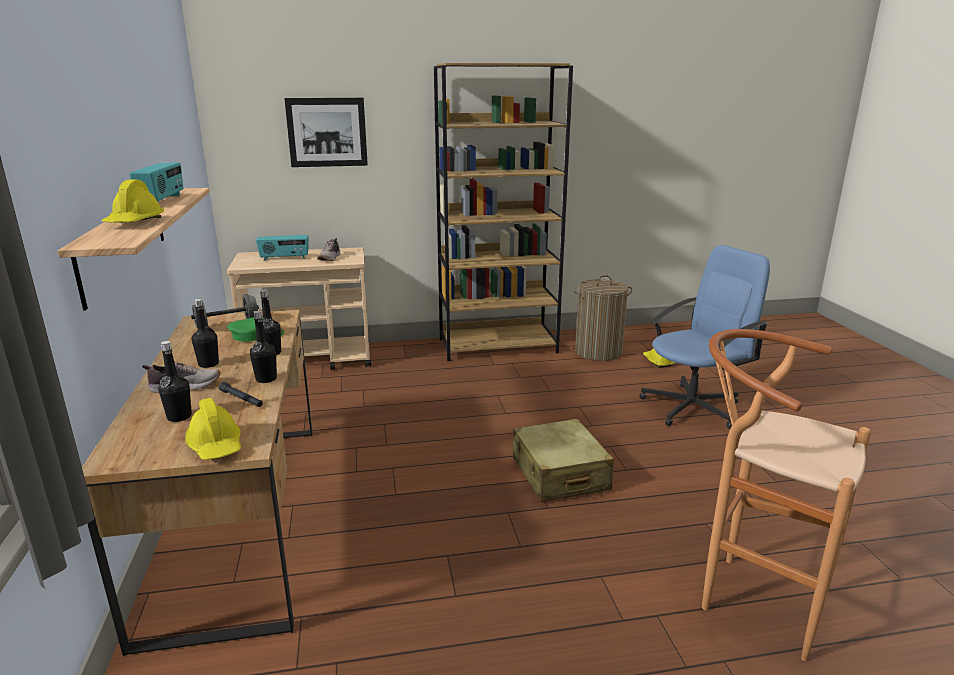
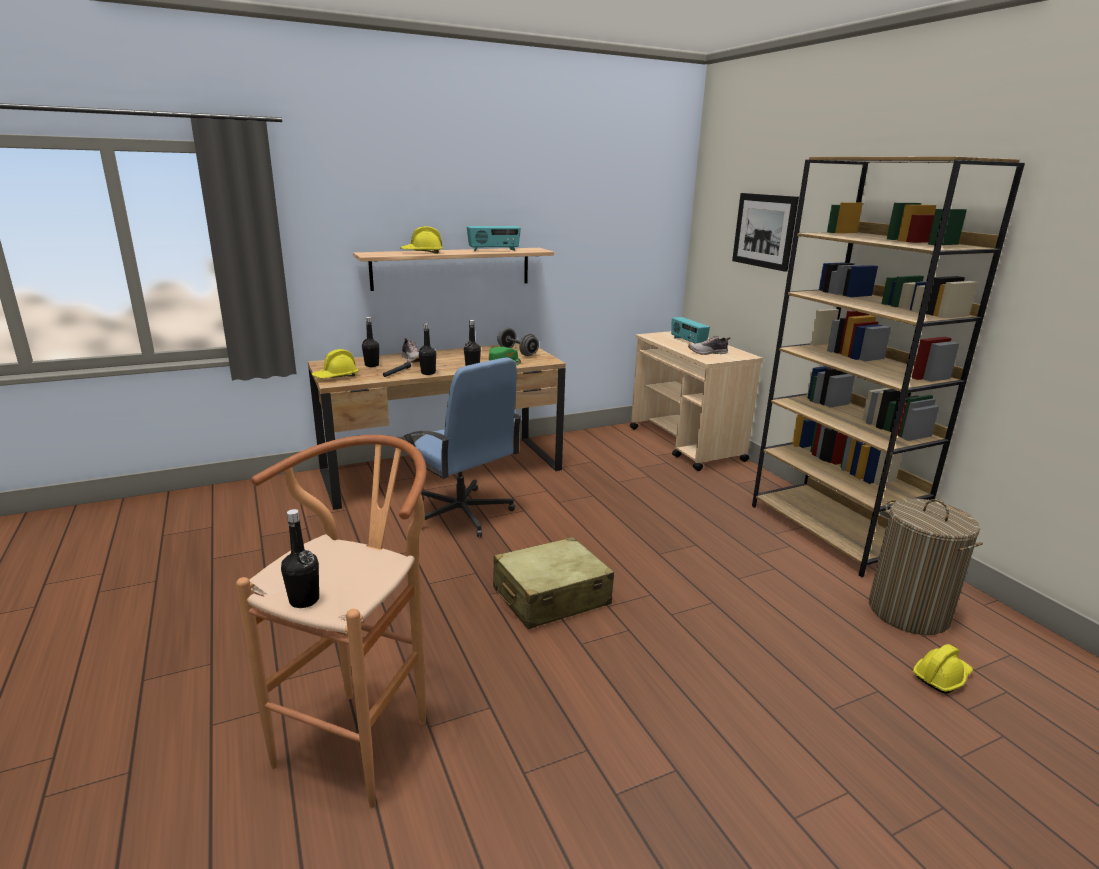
camera: 75 degrees right, 0 degrees up
black bottle [191,299,219,368] -> black bottle moved to [281,509,319,608]
blue office chair [639,245,770,429] -> blue office chair moved to [403,358,522,537]

